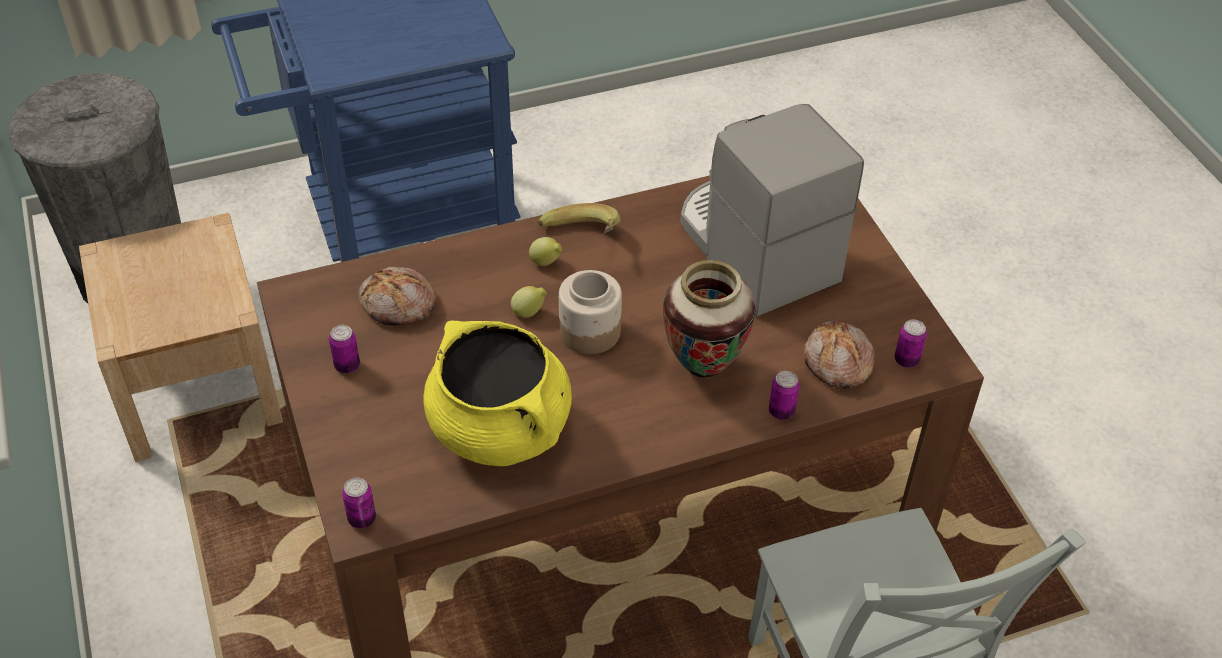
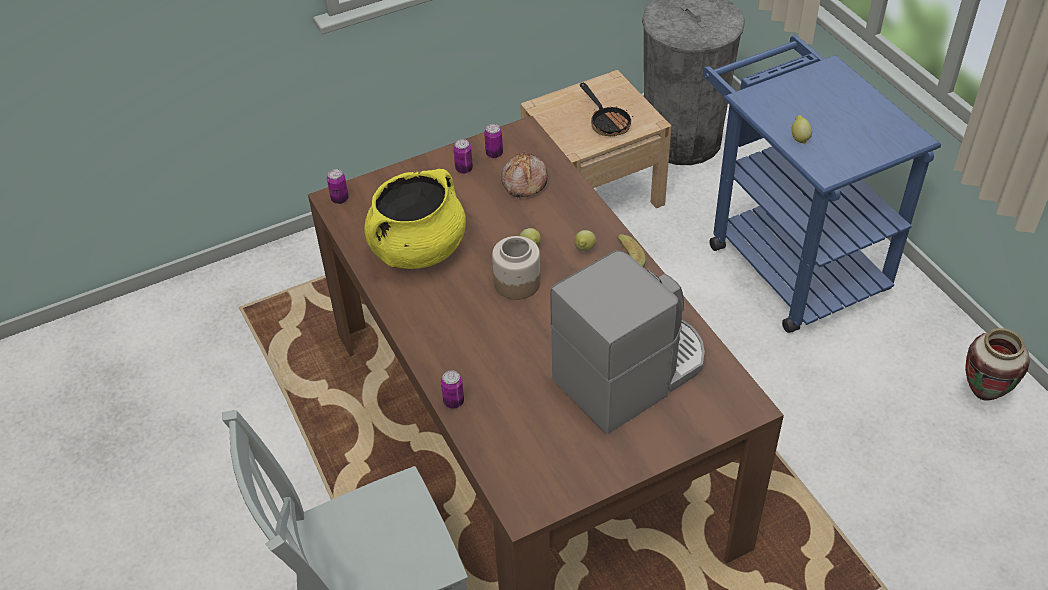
camera: 85 degrees right, 0 degrees up
vase [662,260,756,378] -> vase moved to [965,328,1030,400]
bread [804,320,876,389] -> none
can [895,320,927,368] -> can moved to [484,124,503,158]
none -> frying pan [580,83,633,136]
none -> lemon [792,115,812,144]

